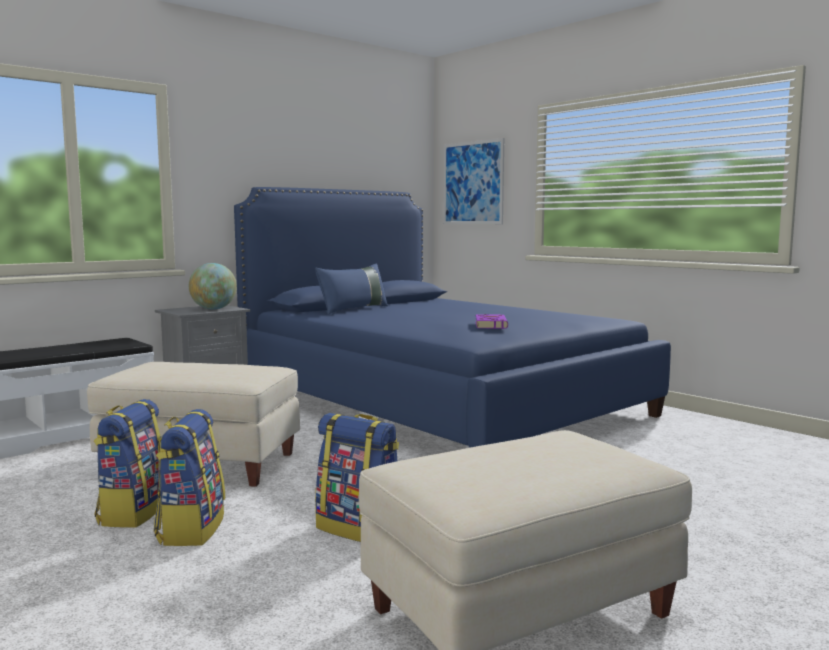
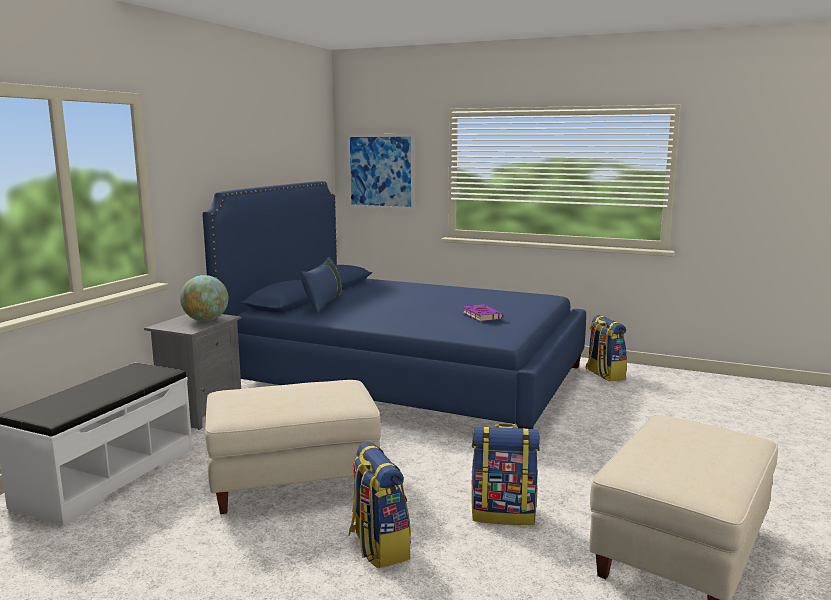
camera: 25 degrees left, 5 degrees up
backpack [94,399,161,528] -> backpack moved to [586,315,627,382]

